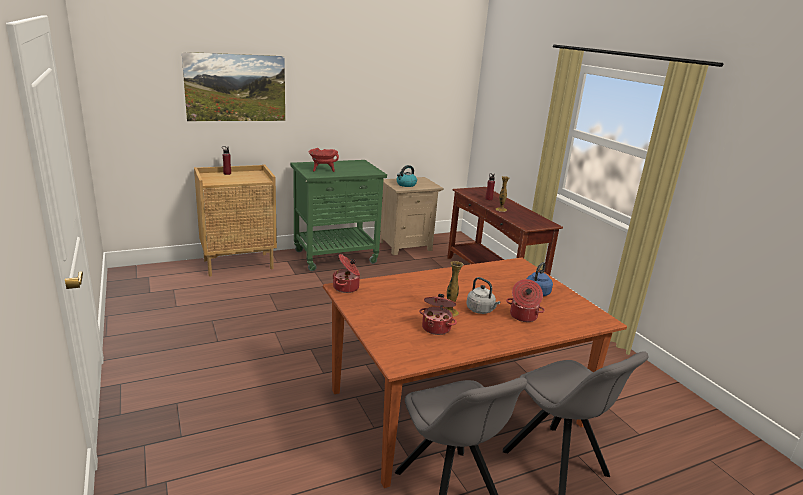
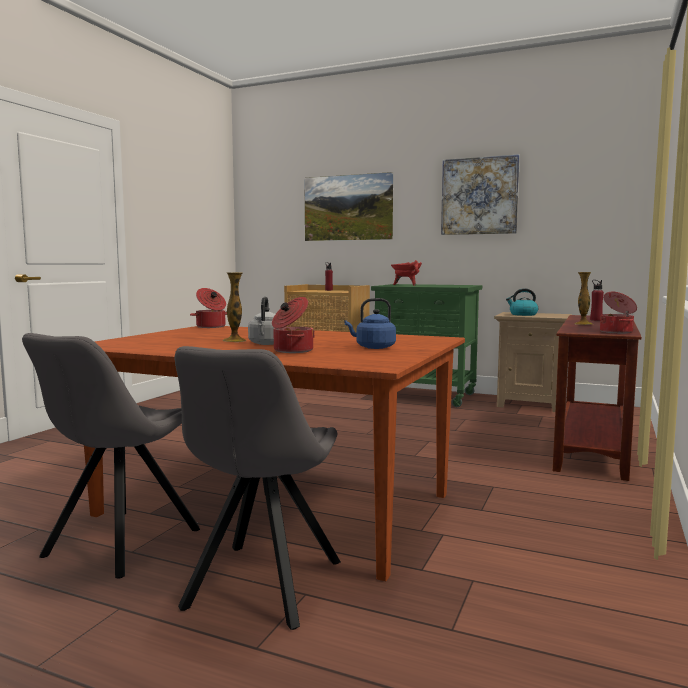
camera: 50 degrees right, 15 degrees down
cooking pot [419,294,457,335] -> cooking pot moved to [600,292,637,334]
none -> picture [441,154,520,235]

